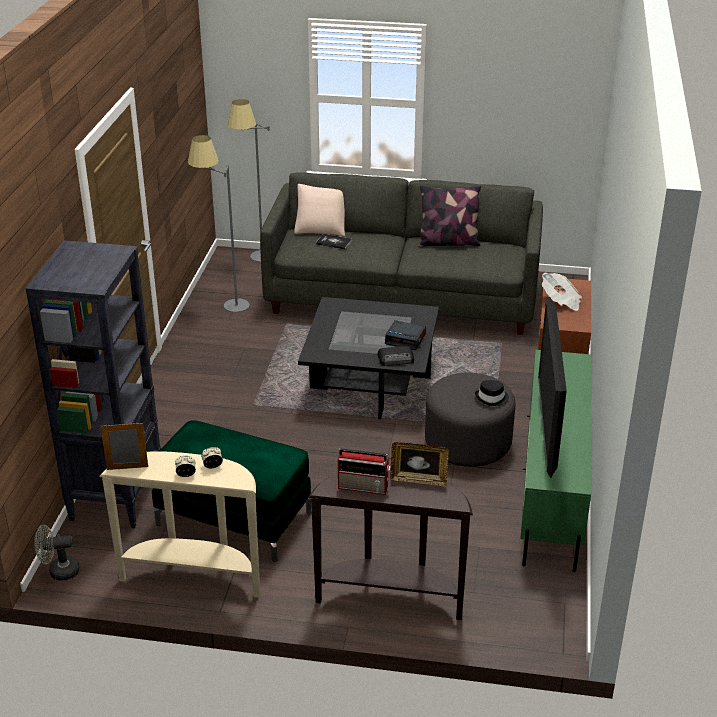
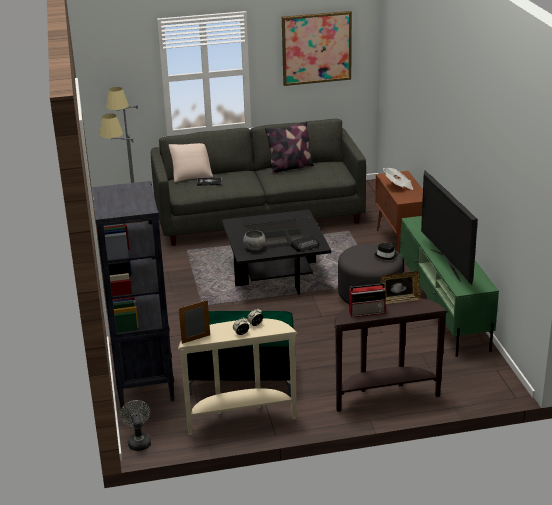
camera: 20 degrees left, 5 degrees down
grey fan [35,525,80,581] -> grey fan turned 105 degrees clockwise [120,400,151,451]
alarm clock [385,320,426,350] -> none
none -> grey bowl [243,230,266,250]
none -> picture [282,11,352,86]

